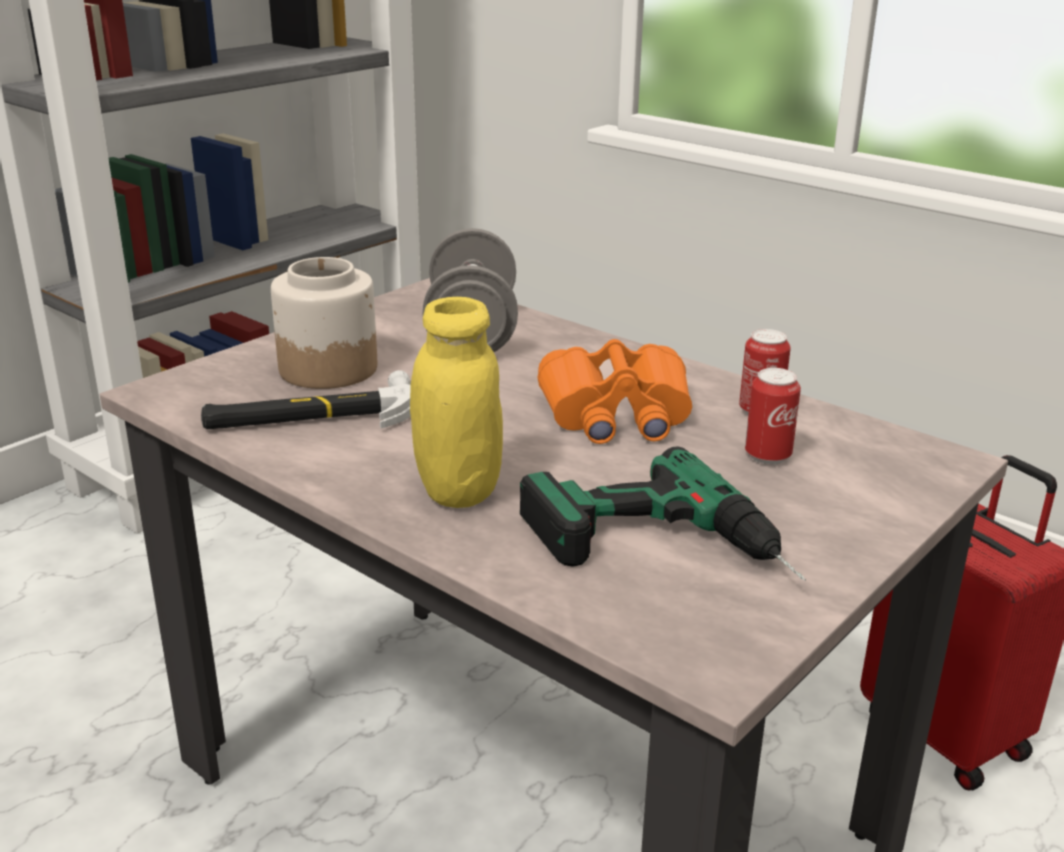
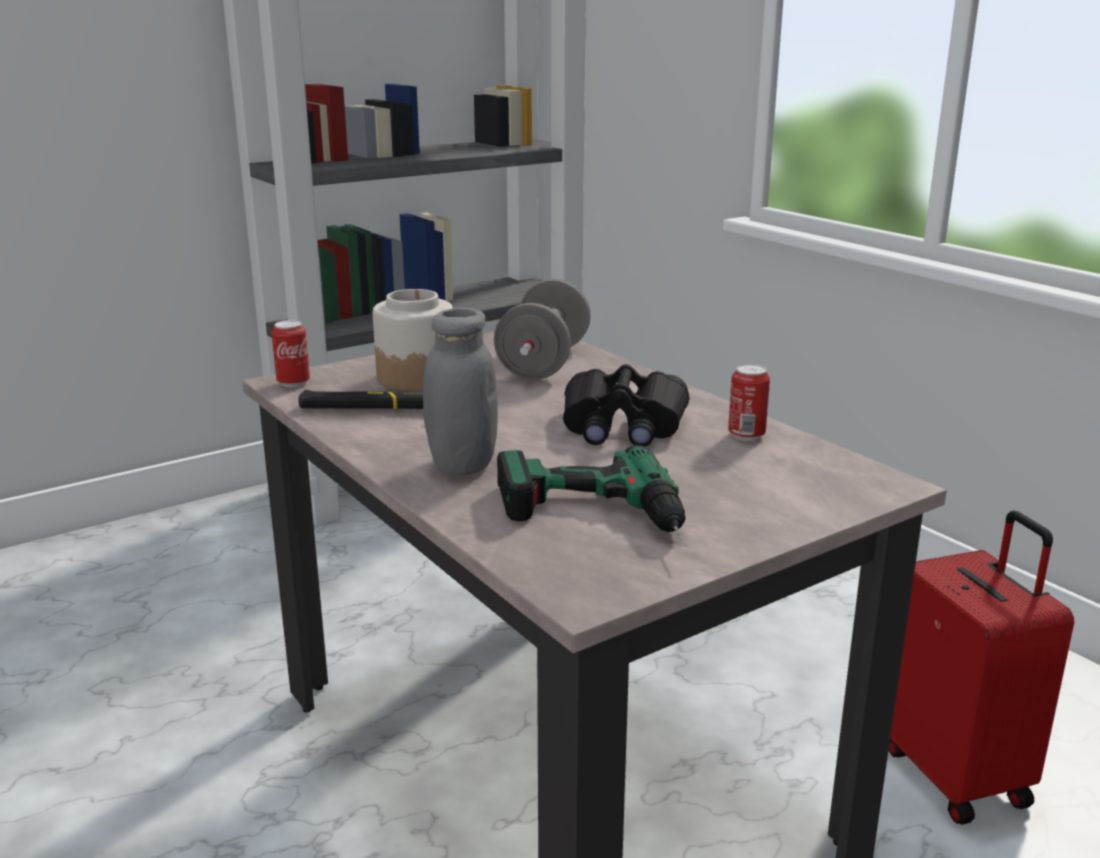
camera: 15 degrees right, 5 degrees down
yellow jar [410,297,503,508] -> grey jar [423,308,498,475]
orange binoculars [538,339,692,444] -> black binoculars [563,364,689,447]
can [745,368,801,465] -> can moved to [272,320,310,388]

